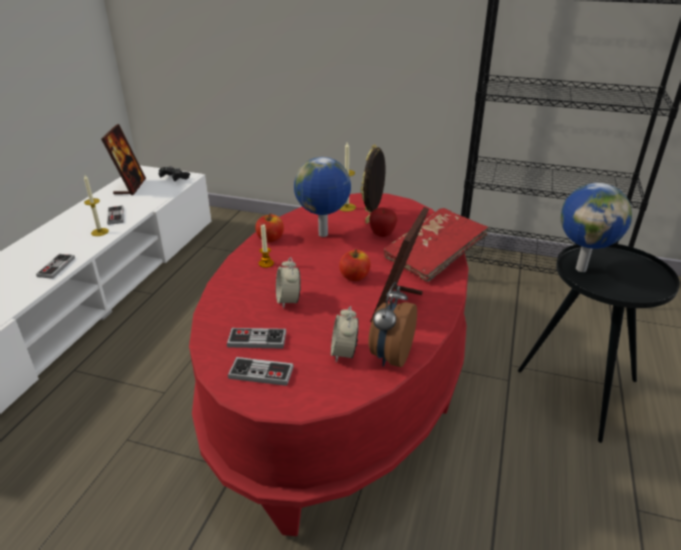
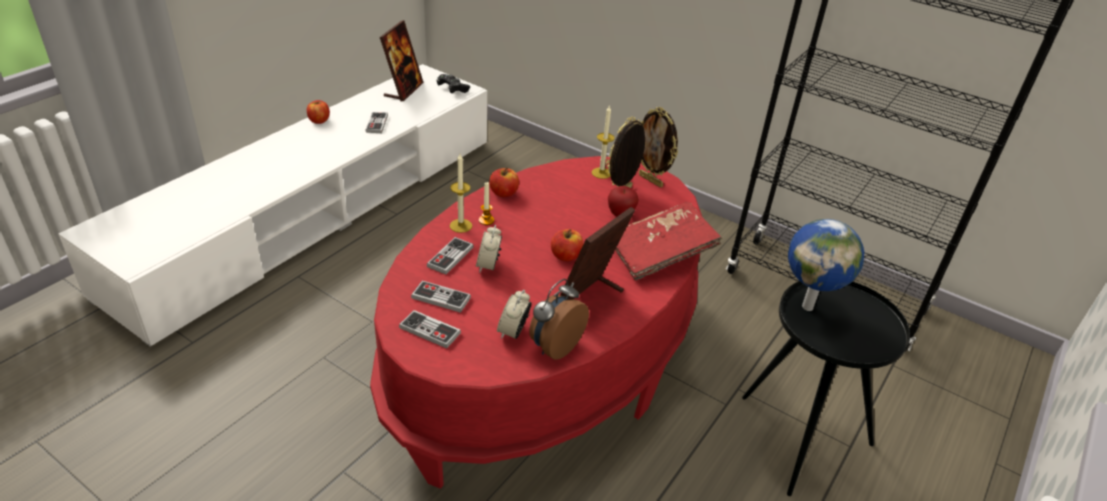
camera: 15 degrees right, 5 degrees up
game controller [36,254,75,279] -> game controller moved to [427,237,474,274]
candle [84,175,109,236] -> candle moved to [450,154,472,233]
globe [294,157,351,237] -> none
none -> apple [307,100,330,124]
none -> picture frame [639,107,678,187]

